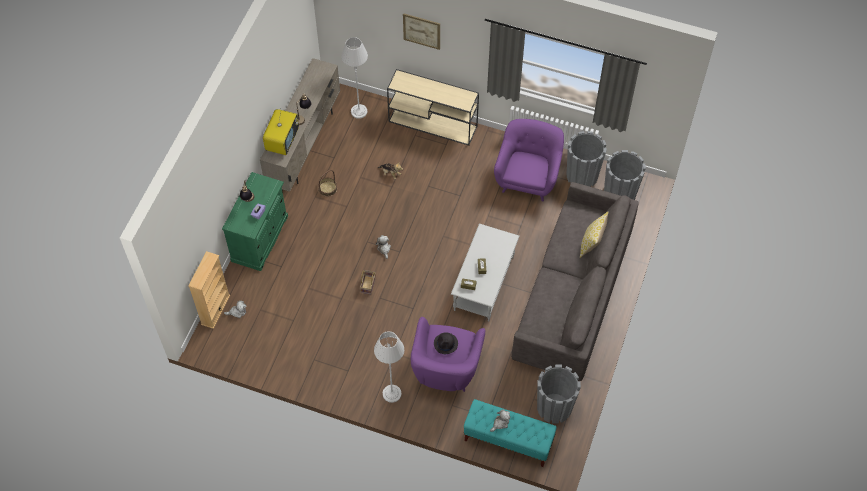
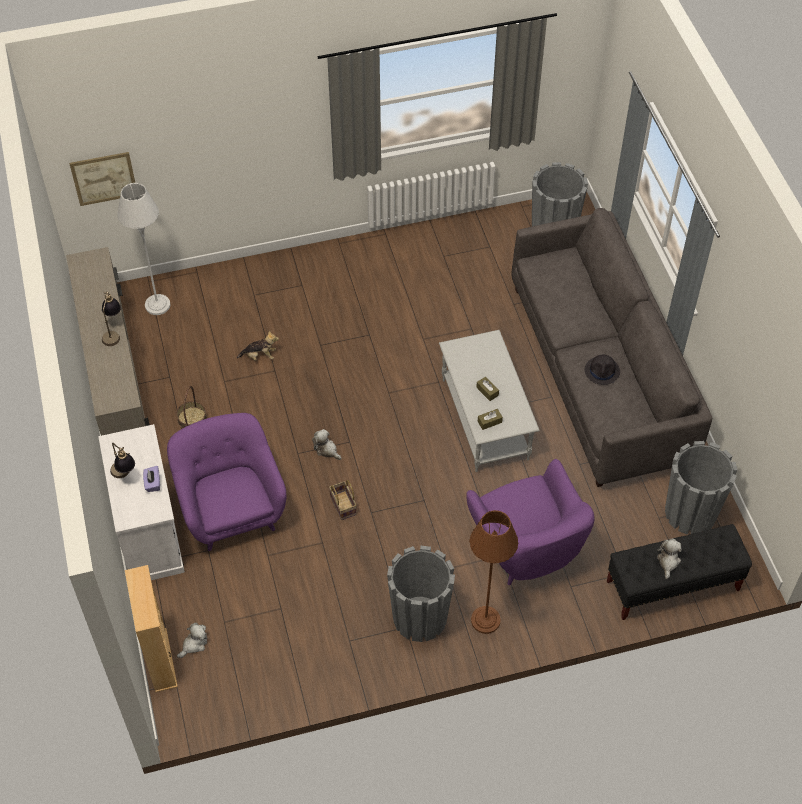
camera: 35 degrees left, 5 degrees down
green cabinet [222,172,288,271] -> white cabinet [98,424,185,580]
television [263,108,299,155] -> none
grey floor lamp [374,331,405,403] -> brown floor lamp [469,510,518,634]
beige console table [387,69,479,146] -> none
picture [403,13,440,50] -> picture moved to [69,152,135,206]
black hat [434,332,458,354] -> black hat moved to [585,355,620,385]
turquoise bench [464,399,557,467] -> black bench [607,524,752,620]
purple armchair [494,119,564,202] -> purple armchair moved to [167,413,287,551]
grey planter [566,131,607,187] -> grey planter moved to [387,546,455,642]
pillow [580,212,608,258] -> none

